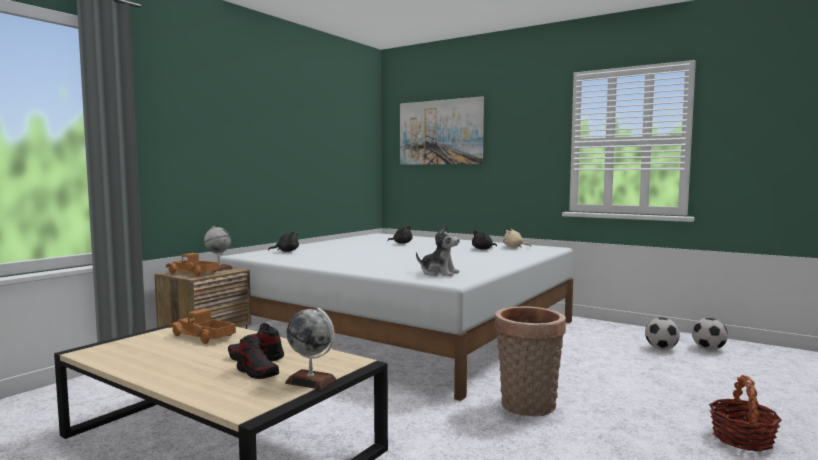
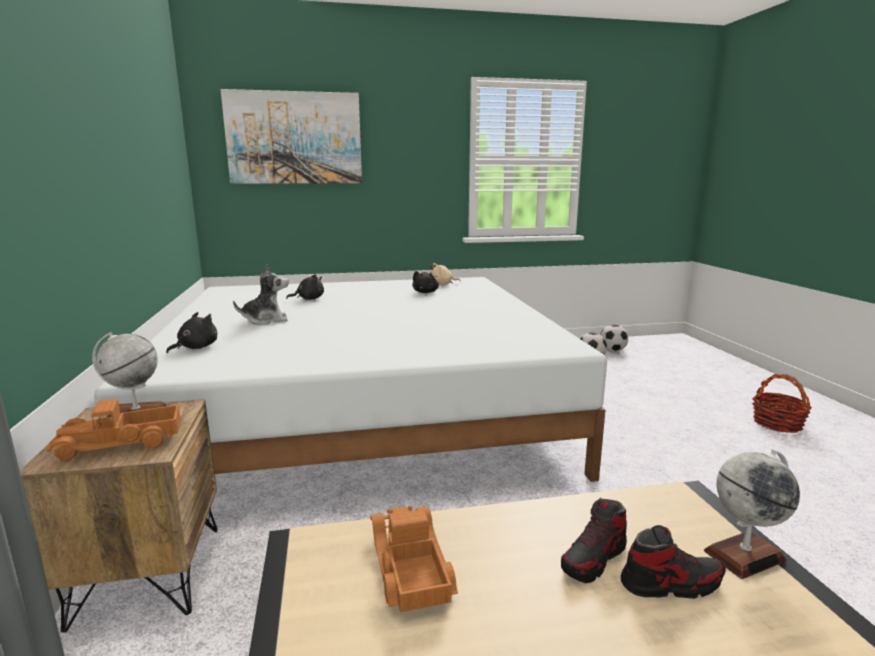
camera: 45 degrees left, 10 degrees up
toy truck [169,308,236,344] -> toy truck turned 90 degrees clockwise [370,506,458,612]
plush toy [416,224,460,276] -> plush toy moved to [233,264,289,325]
basket [495,306,566,417] -> none

